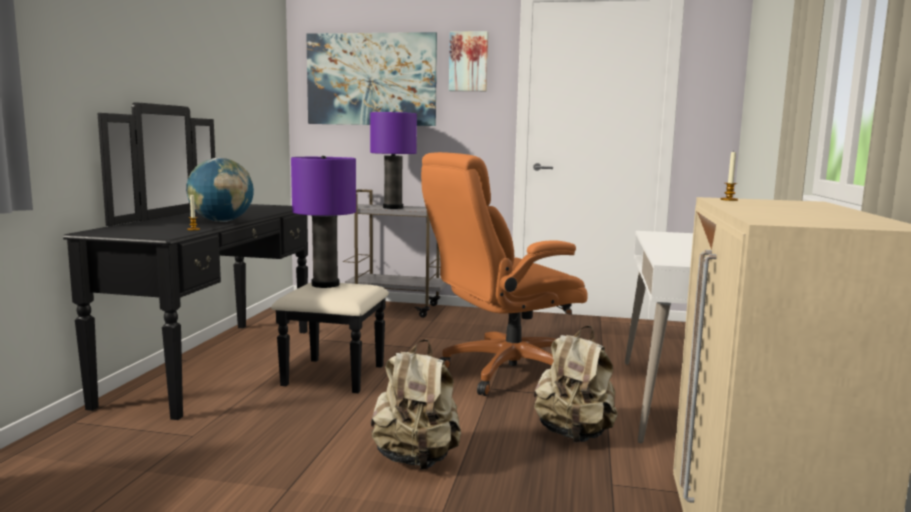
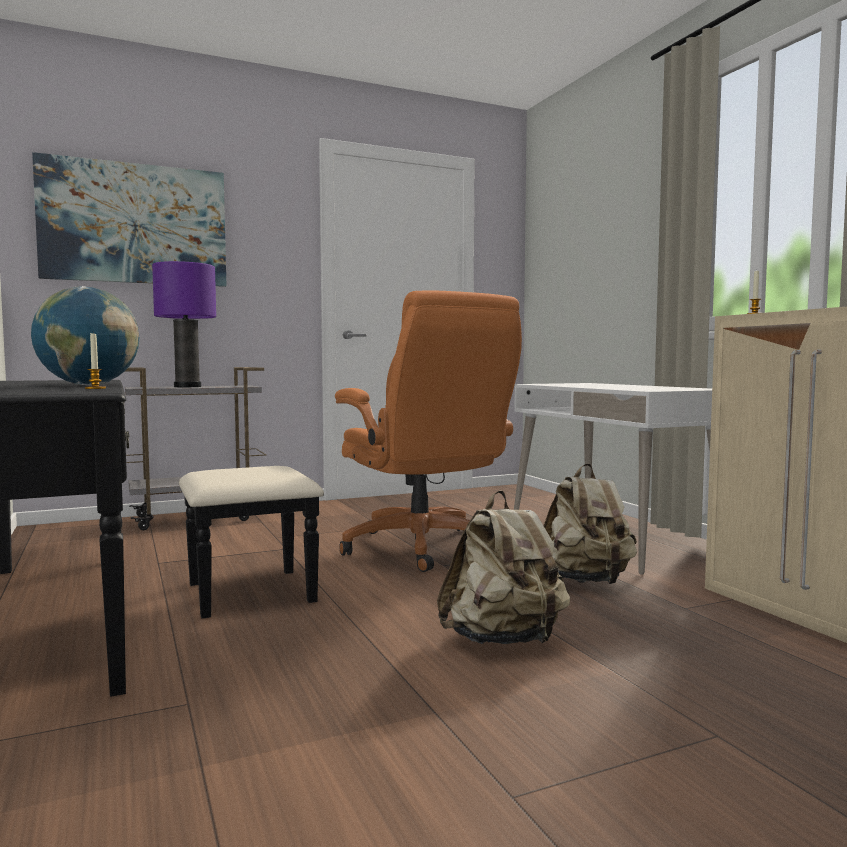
camera: 35 degrees left, 5 degrees down
purple table lamp [291,156,356,288] -> none
orange office chair [421,152,588,396] -> orange office chair turned 60 degrees counterclockwise [335,291,522,572]
picture [449,31,488,91] -> none

